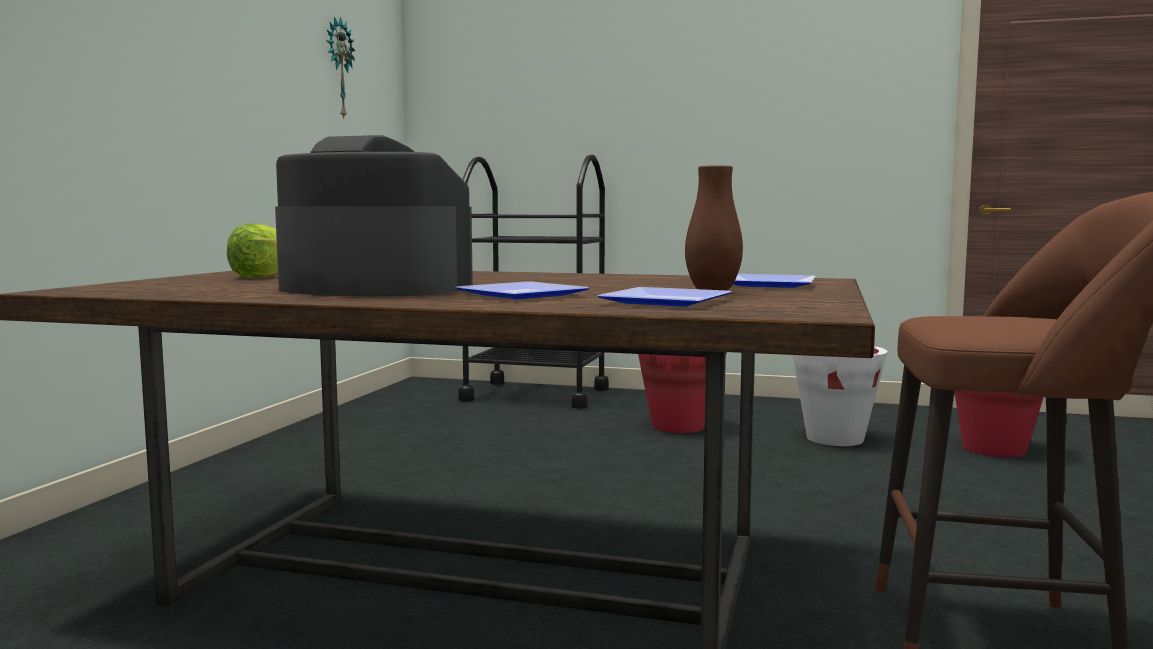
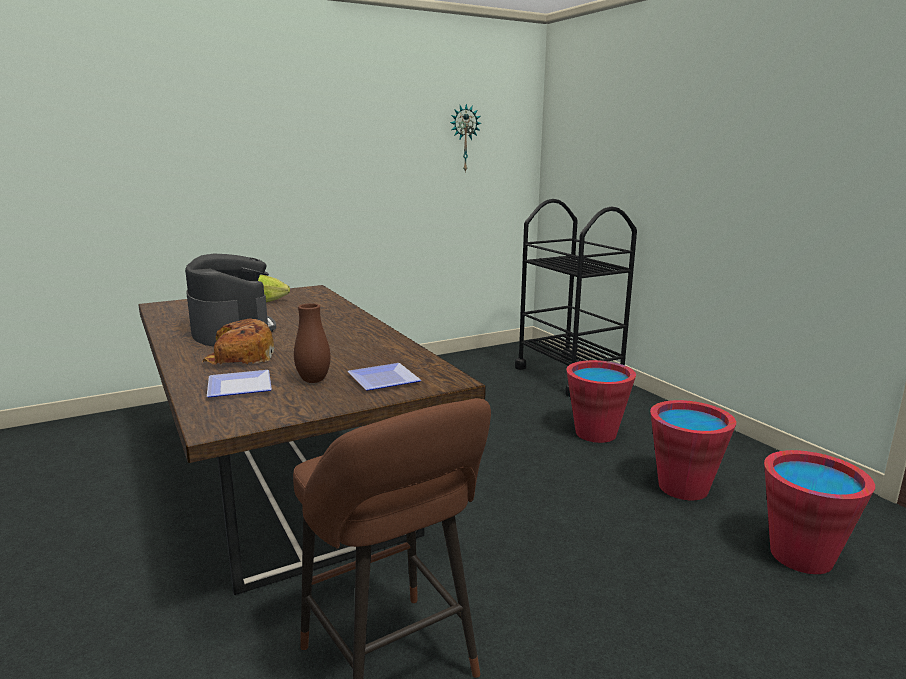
camera: 45 degrees right, 10 degrees up
plate [455,281,589,299] -> bread [202,319,275,365]
white bucket [793,346,887,446] -> red bucket [650,400,736,500]

